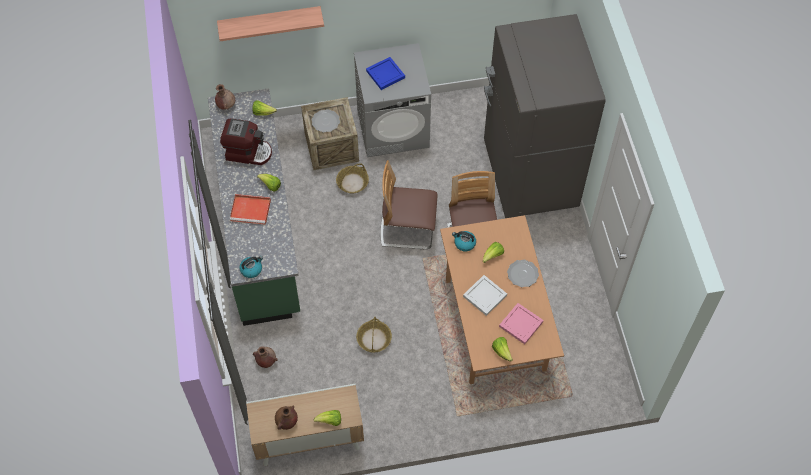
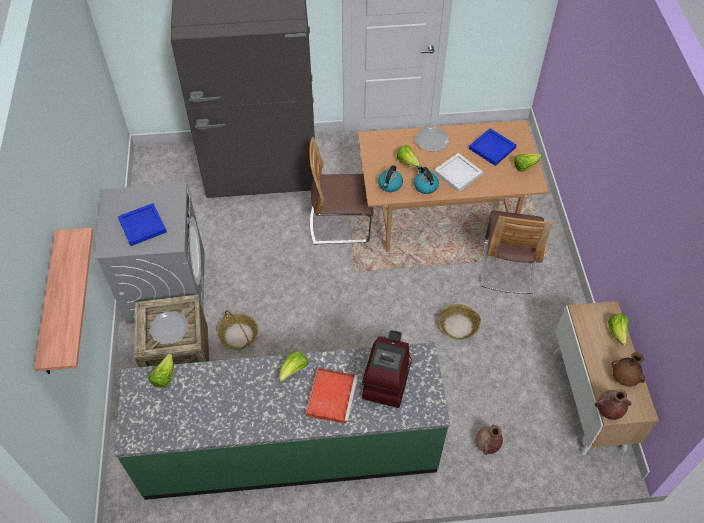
camera: 85 degrees left, 5 degrees down
brown vase [215,84,235,110] -> brown vase moved to [595,389,631,420]
coffee machine [220,118,272,165] -> coffee machine moved to [362,330,412,408]
kettle [239,256,263,278] -> kettle moved to [414,166,439,194]
chair [380,160,438,249] -> chair moved to [481,211,553,294]
pink tray [499,303,543,344] -> blue tray [469,128,516,166]

